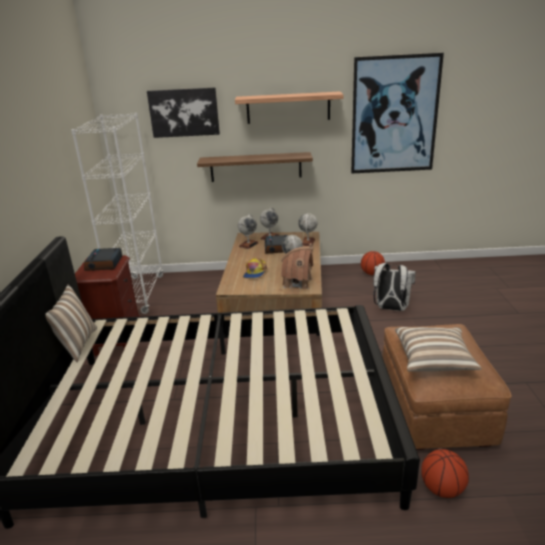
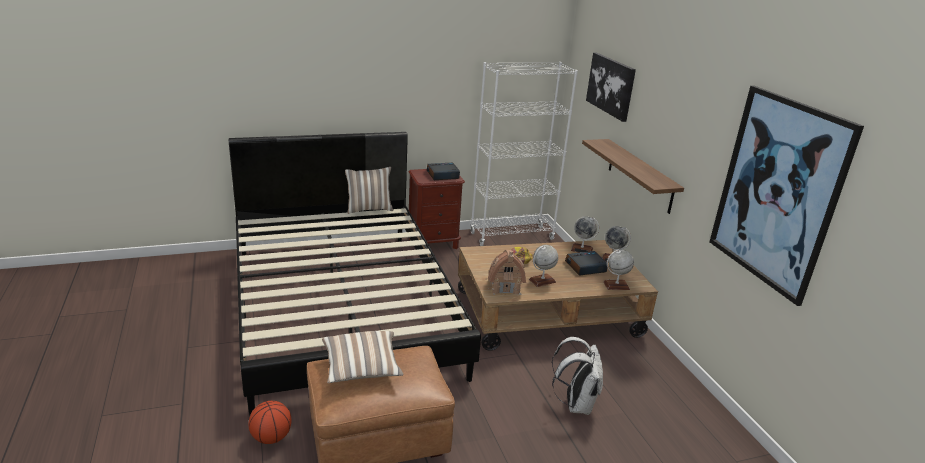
camera: 70 degrees right, 0 degrees up
shelf [235,91,344,124] -> none
basketball [361,251,385,275] -> none

